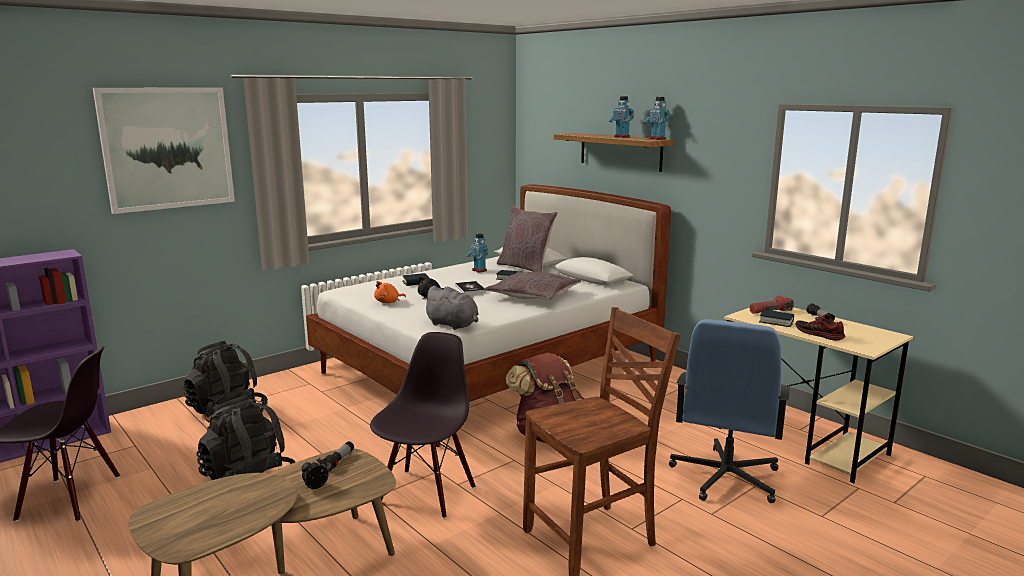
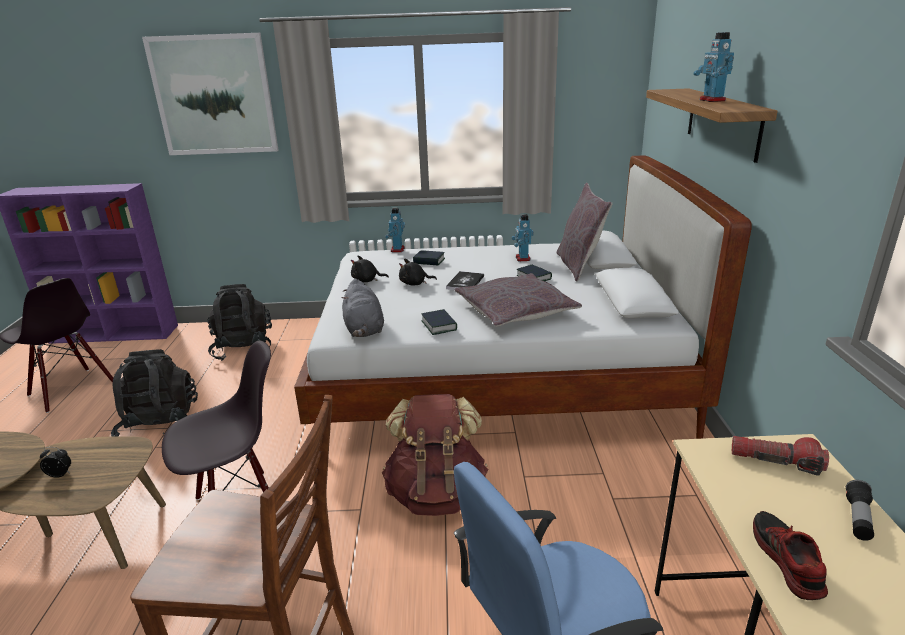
camera: 40 degrees right, 10 degrees up
flashlight [320,441,354,472] -> none
orange plush toy [374,281,406,303] -> black plush toy [351,255,389,282]
toy robot [644,97,669,140] -> toy robot moved to [385,208,405,252]
book [759,310,794,327] -> book moved to [421,309,457,335]

